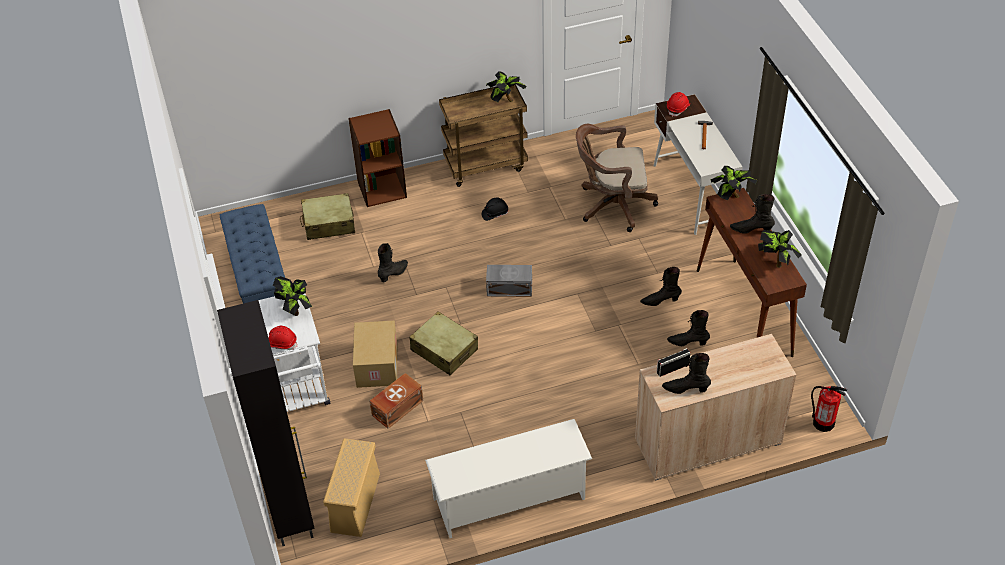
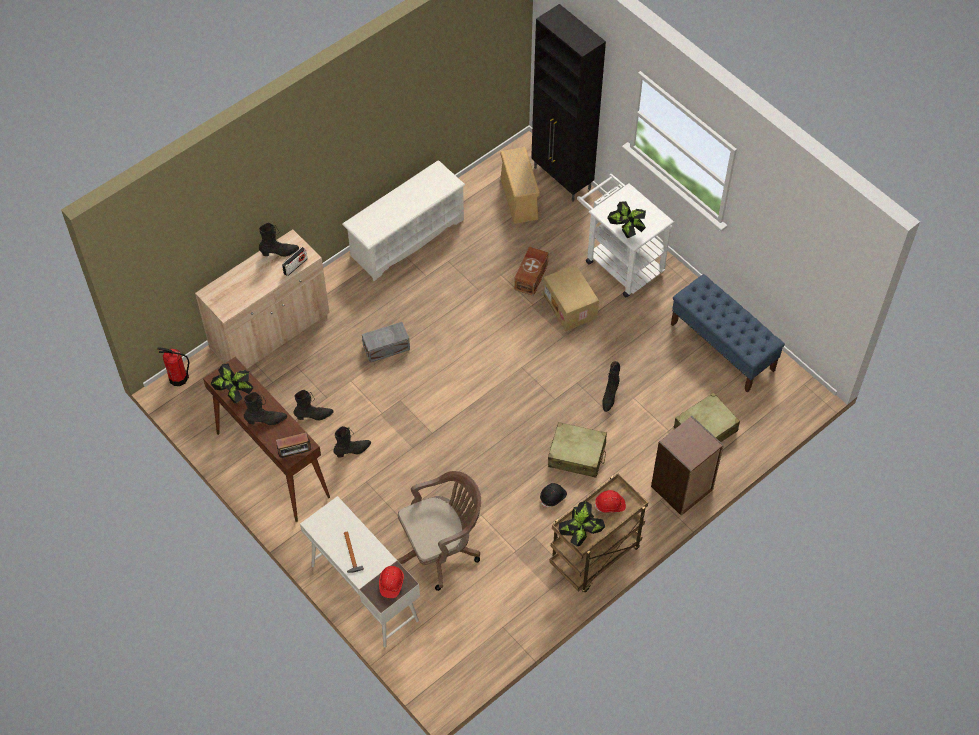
camera: 155 degrees right, 10 degrees up
red hard hat [268,326,298,350] -> red hard hat moved to [595,490,626,513]
beige suitcase [409,311,478,375] -> beige suitcase moved to [548,422,607,478]
grey storage box [486,265,532,297] -> grey storage box moved to [362,322,410,363]
potted plant [711,166,757,200] -> radio [276,432,311,458]

